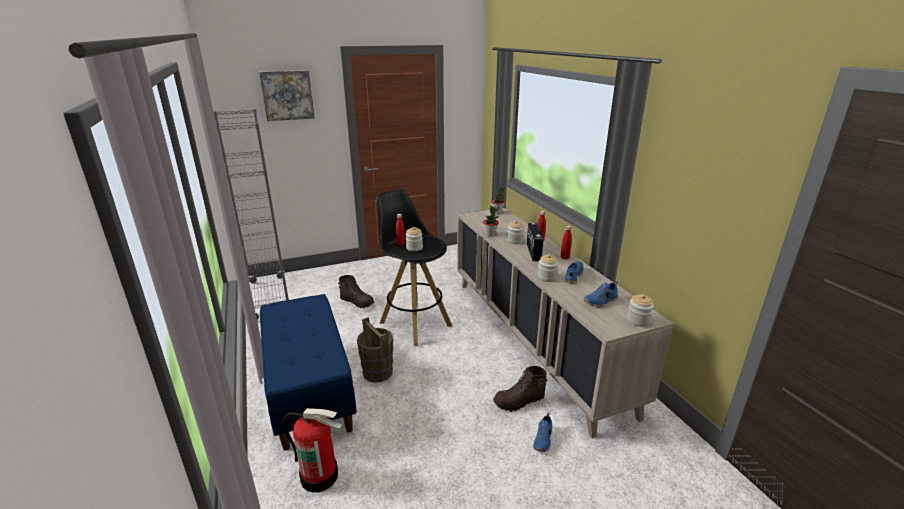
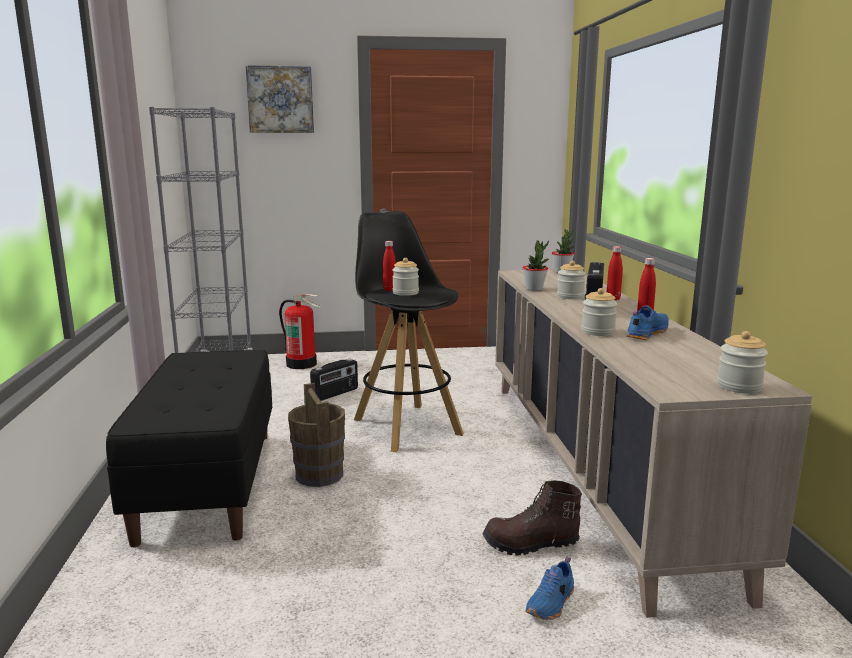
camera: 15 degrees right, 10 degrees down
blue bench [260,294,357,451] -> black bench [106,350,272,547]
fire extinguisher [283,408,342,492] -> fire extinguisher moved to [279,294,320,369]
brown boot [338,275,374,308] -> radio [310,359,358,401]
blue shoe [584,281,618,307] -> none

